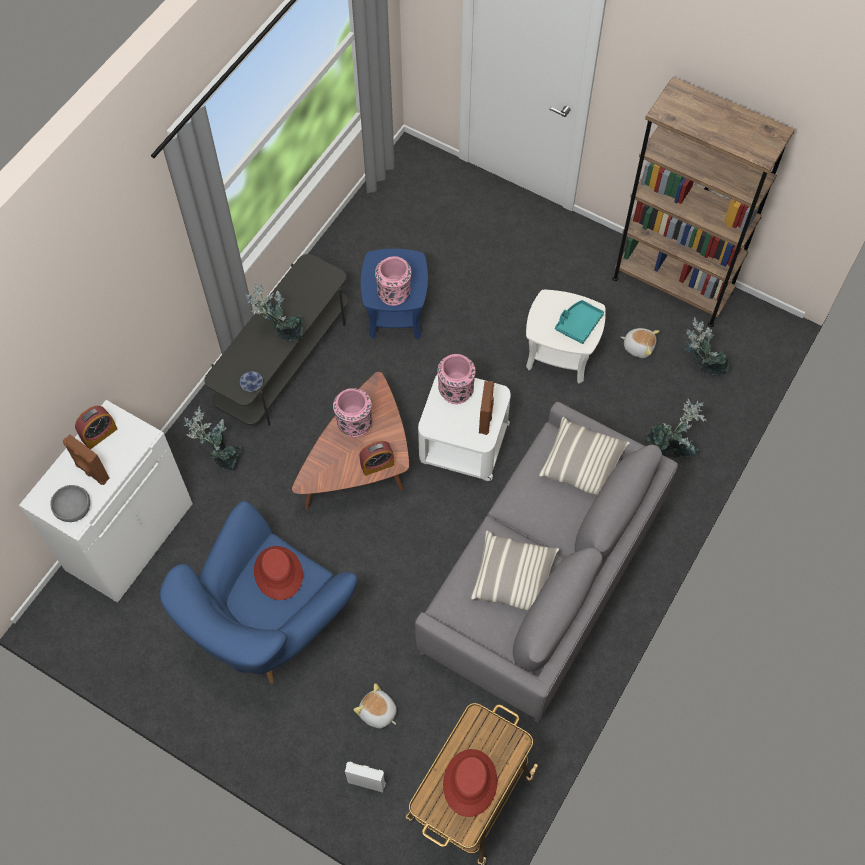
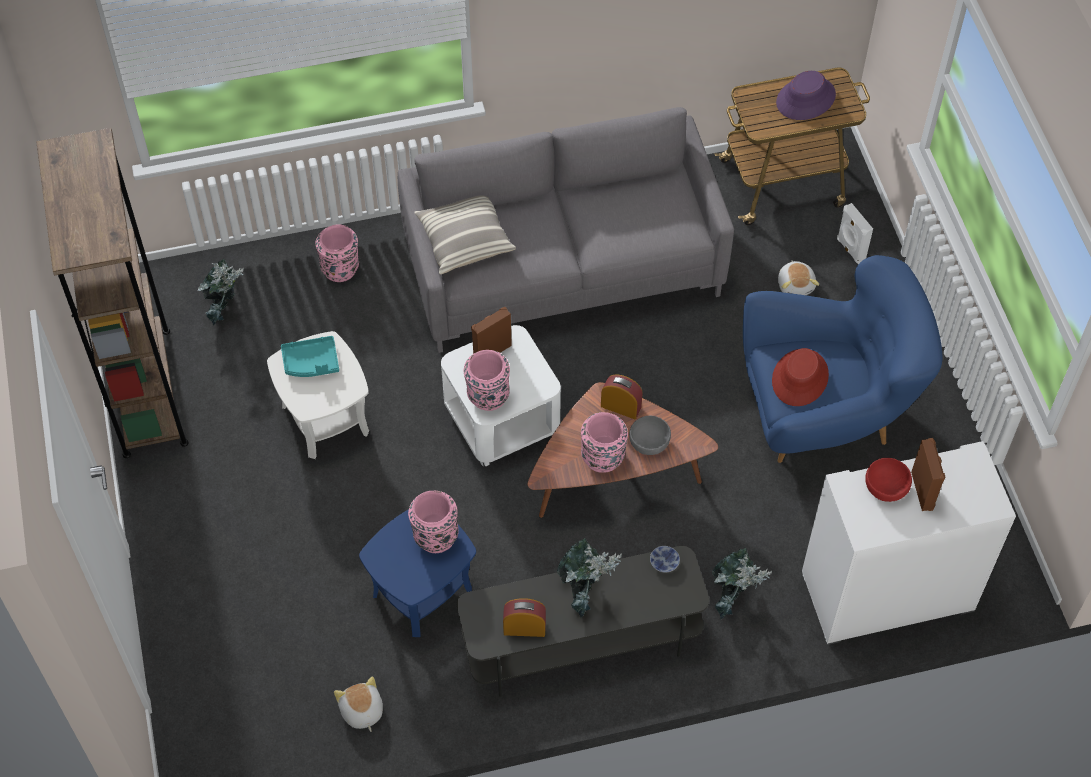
camera: 135 degrees left, 5 degrees down
grey bowl [50,485,90,522] -> grey bowl moved to [629,416,671,455]
alarm clock [75,406,117,449] -> alarm clock moved to [503,598,546,637]
red hat [443,749,497,817] -> purple hat [776,71,836,120]
pillow [471,531,559,610] -> none
plush toy [621,328,660,358] -> plush toy moved to [334,676,383,732]
potted plant [644,398,707,458] -> pink vase [316,224,359,282]
none -> red bowl [865,458,912,502]

